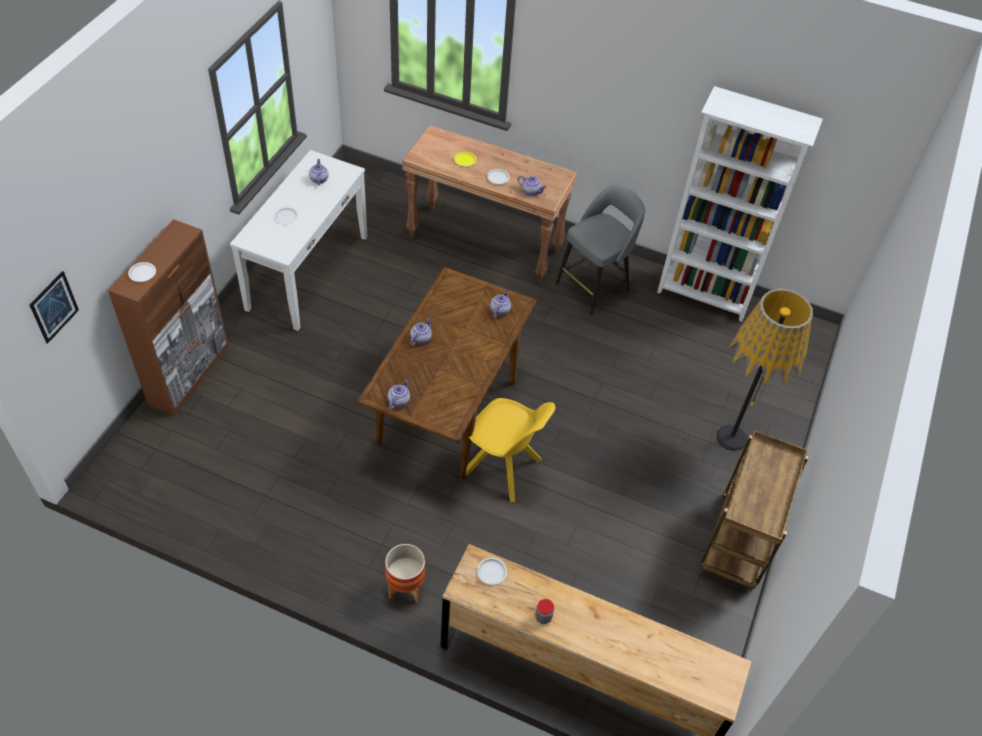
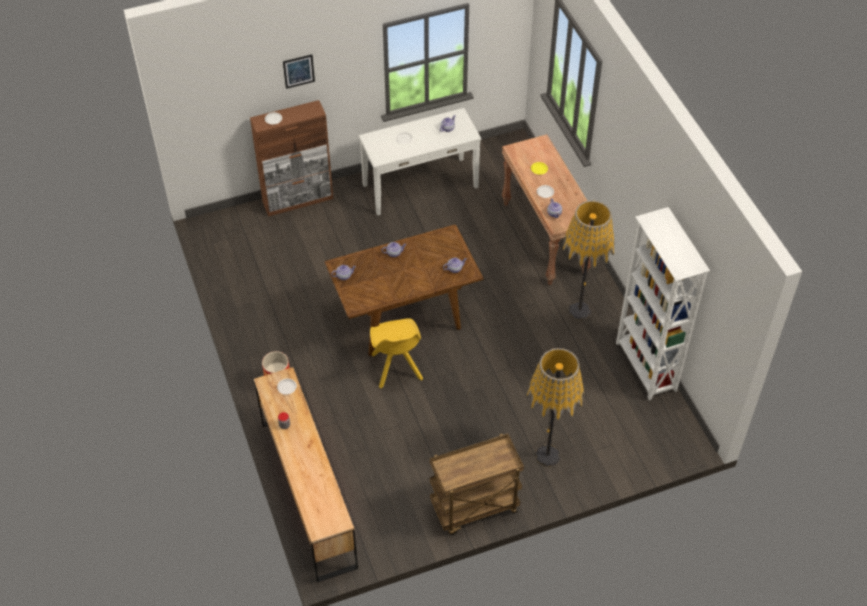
camera: 50 degrees right, 0 degrees up
picture [29,271,79,344] -> picture moved to [283,54,315,89]
grey stool [556,185,645,315] -> floor lamp [562,200,615,320]

